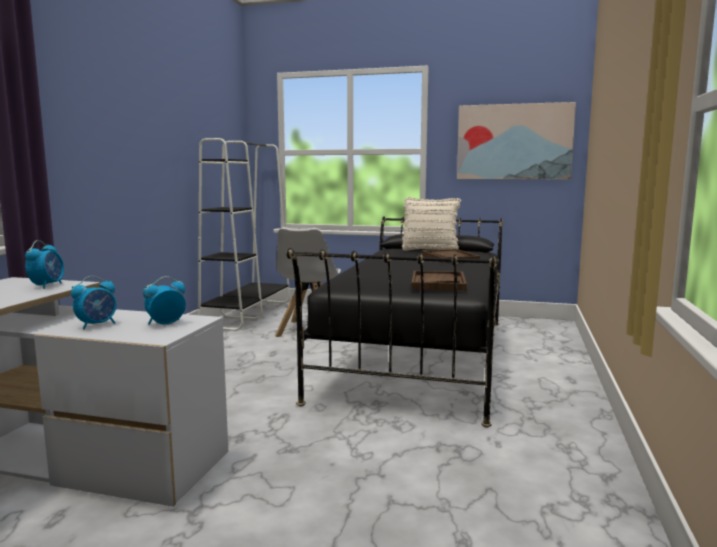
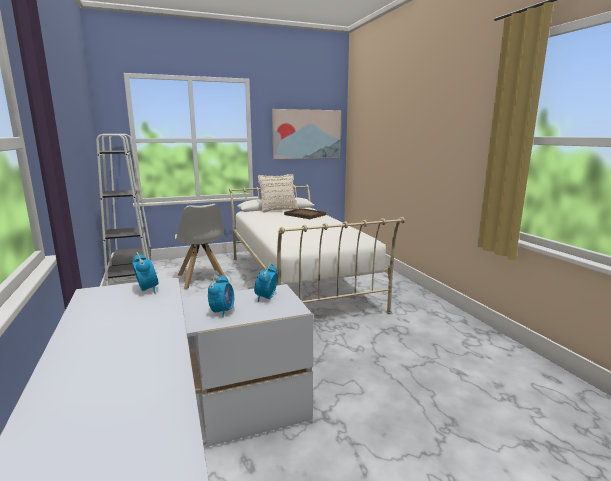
camera: 35 degrees left, 5 degrees up
black bed [286,216,503,427] -> white bed [229,185,405,314]
brown tray [411,271,467,291] -> none

